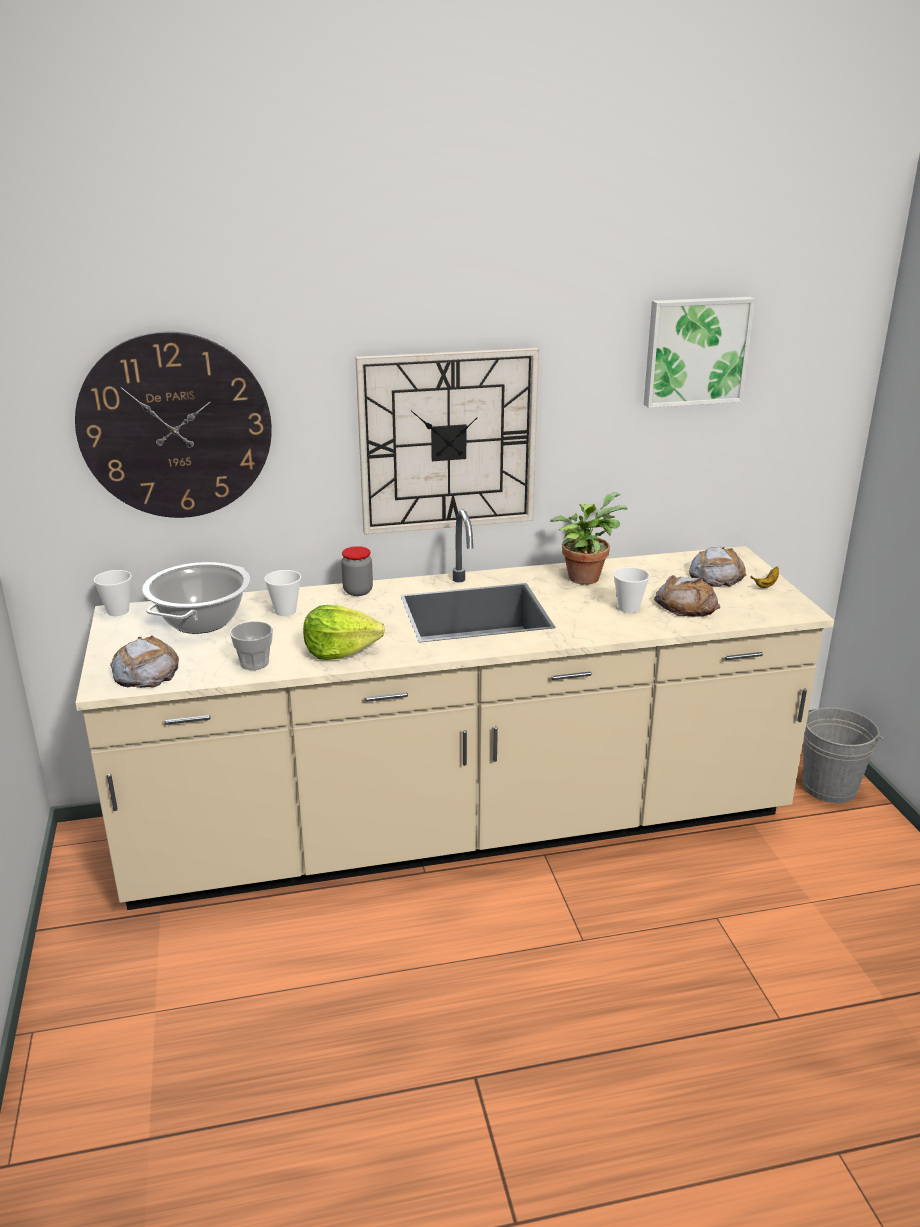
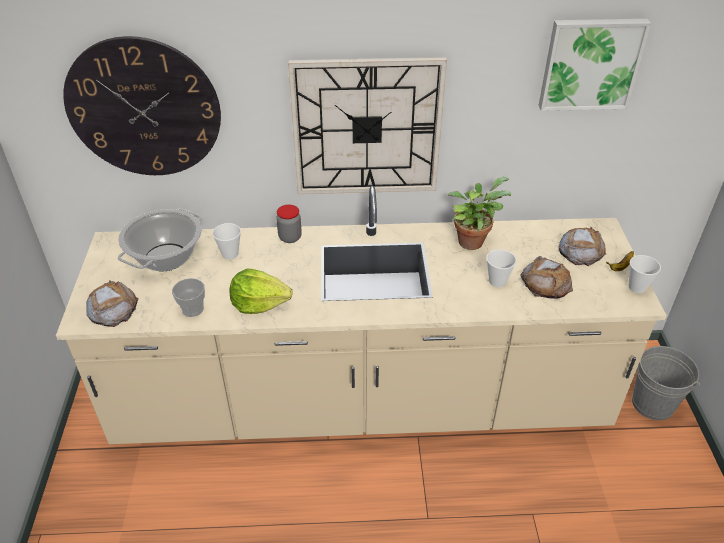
camera: 10 degrees right, 15 degrees up
cup [94,570,132,616] -> cup moved to [629,255,661,293]

